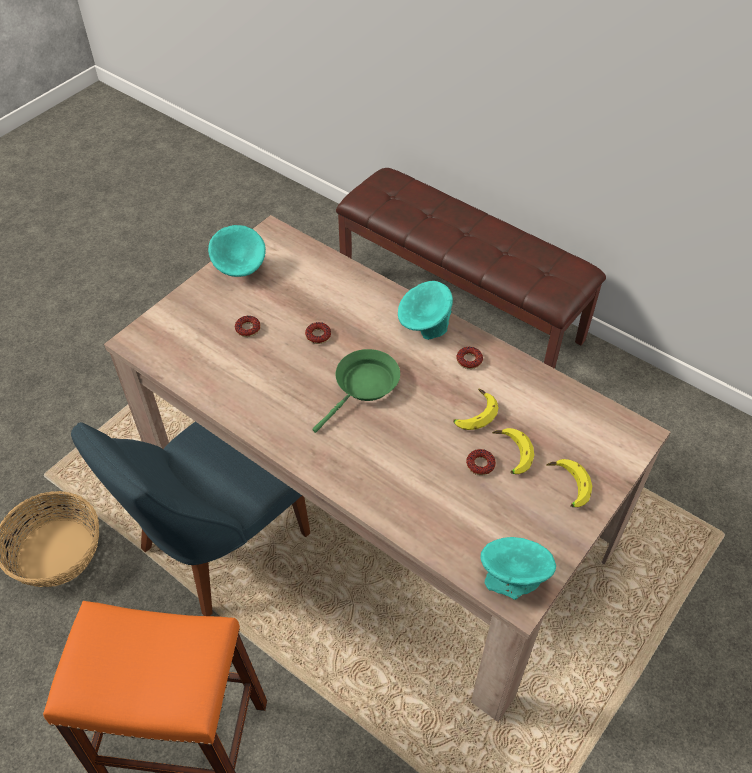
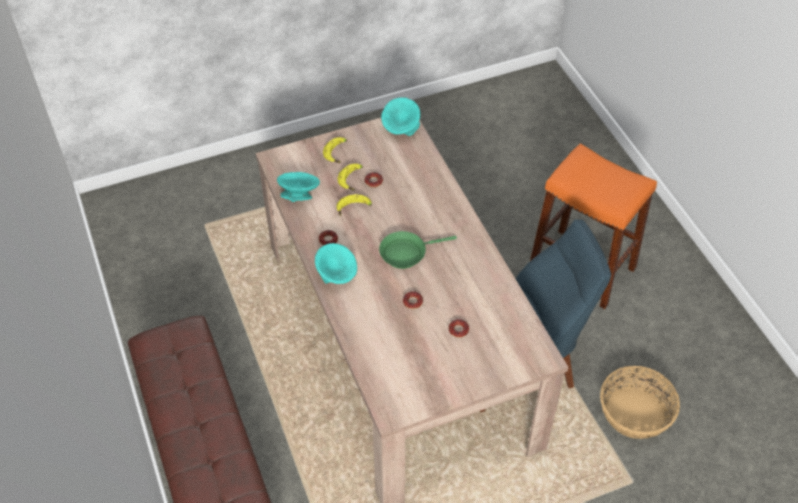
camera: 150 degrees left, 0 degrees up
turquoise bowl [208,225,266,277] -> turquoise bowl moved to [277,172,320,202]

